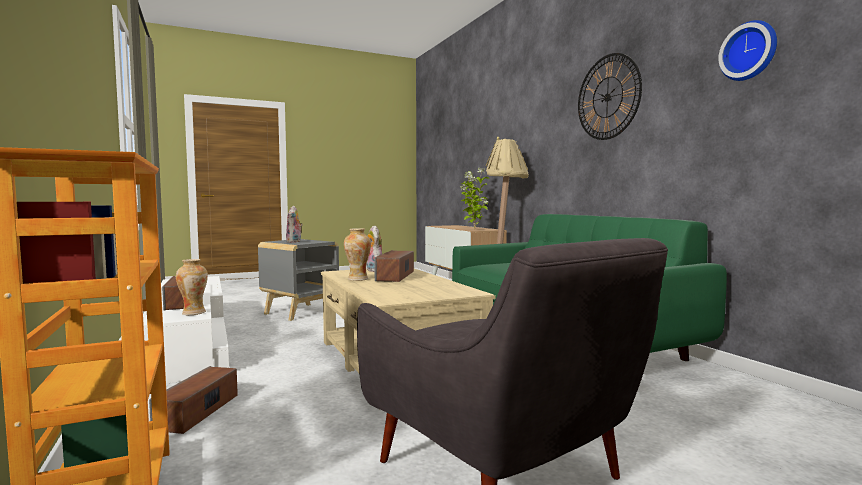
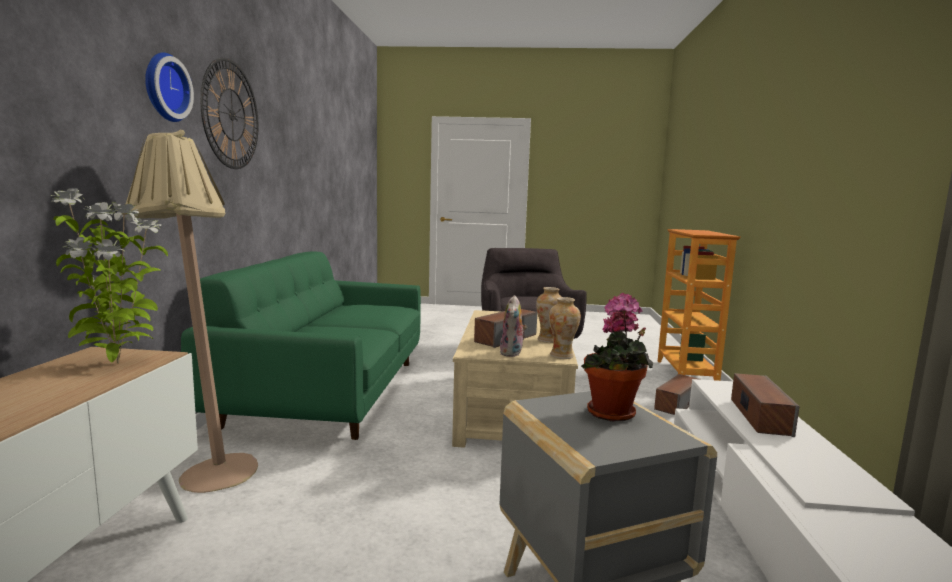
camera: 150 degrees left, 5 degrees up
vase [176,259,208,315] -> vase moved to [549,297,581,359]
plush toy [286,206,303,243] -> potted plant [581,293,653,421]
wall clock [718,20,777,81] -> wall clock moved to [145,53,194,122]

